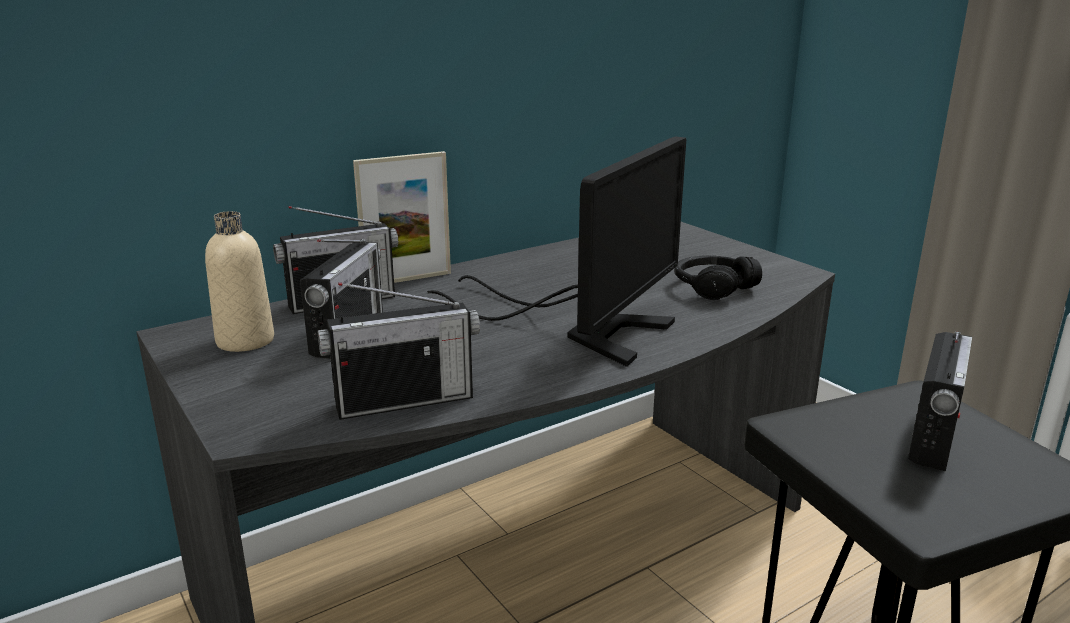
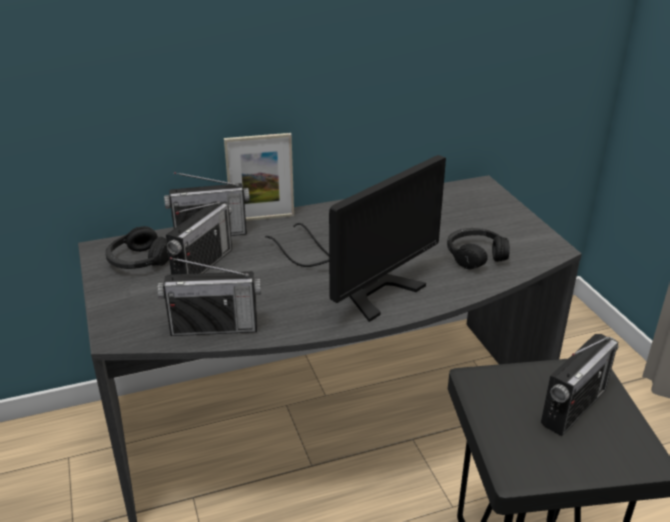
camera: 15 degrees right, 10 degrees up
beige bottle [205,211,274,352] -> black headphones [105,226,169,269]

